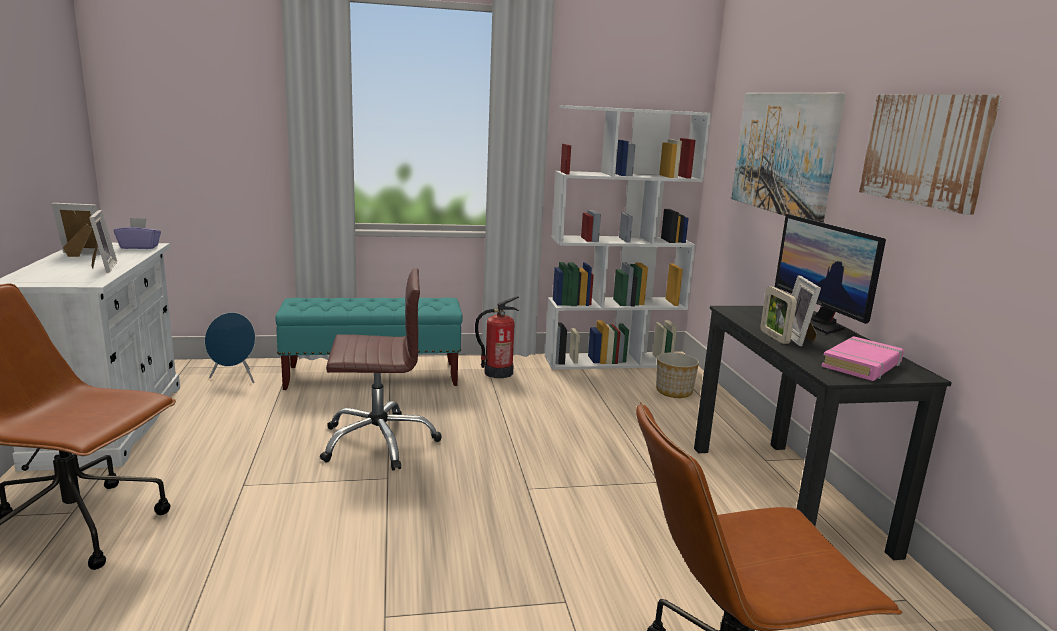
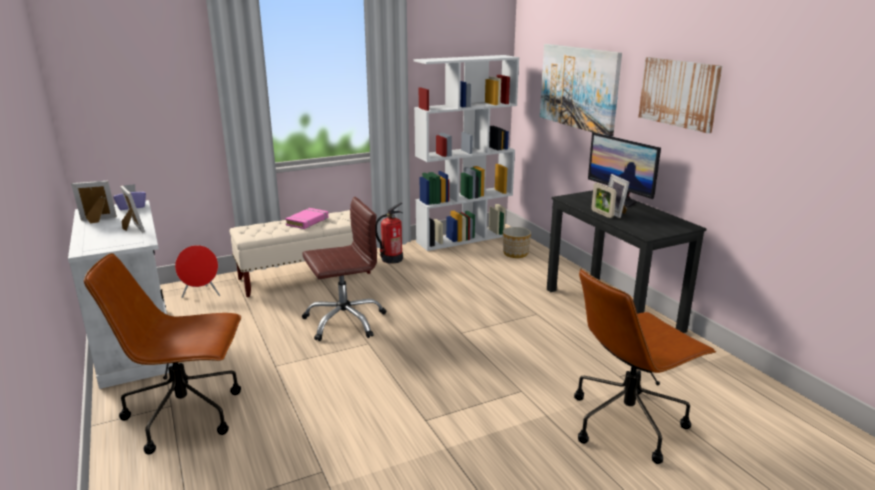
camera: 15 degrees left, 5 degrees up
blue speaker [205,312,255,383] -> red speaker [175,245,220,298]
turquoise bench [275,298,463,390] -> beige bench [230,210,370,297]
pink book [822,336,904,381] -> pink book moved to [285,208,329,229]

